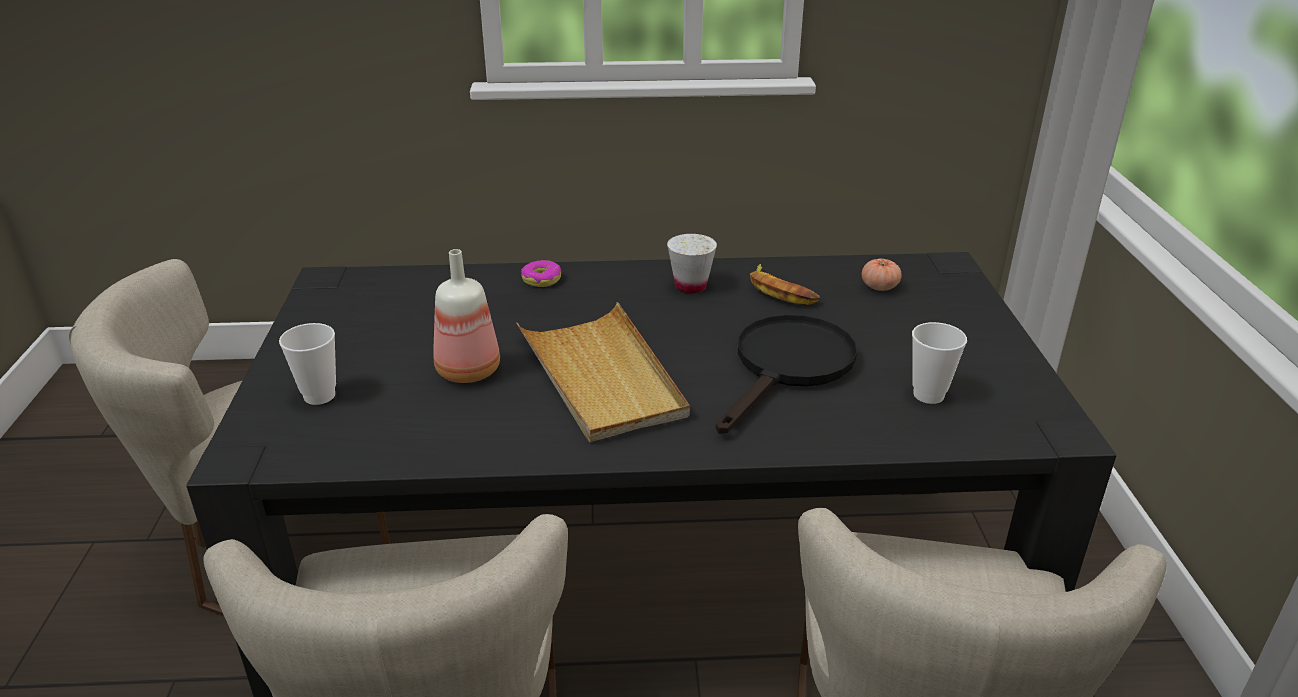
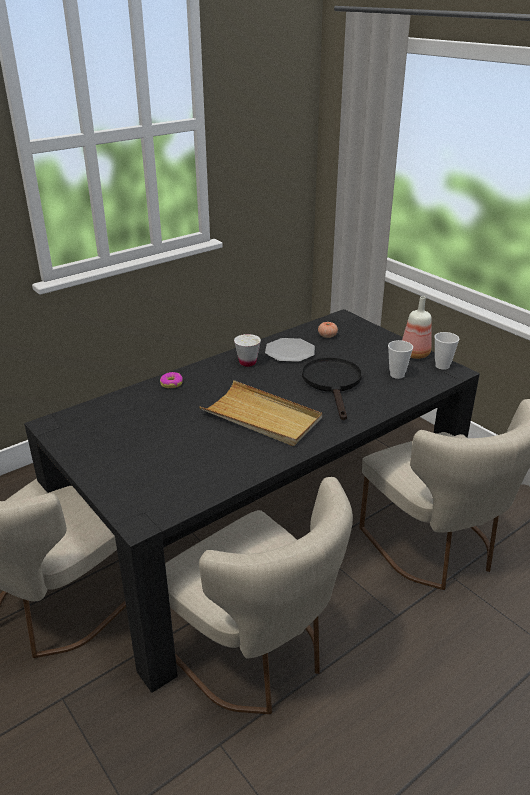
camera: 35 degrees left, 0 degrees up
cup [279,323,336,405] -> cup moved to [434,332,459,370]
bottle [433,249,500,383] -> bottle moved to [402,296,432,359]
banana [750,264,820,305] -> plate [265,338,315,362]

